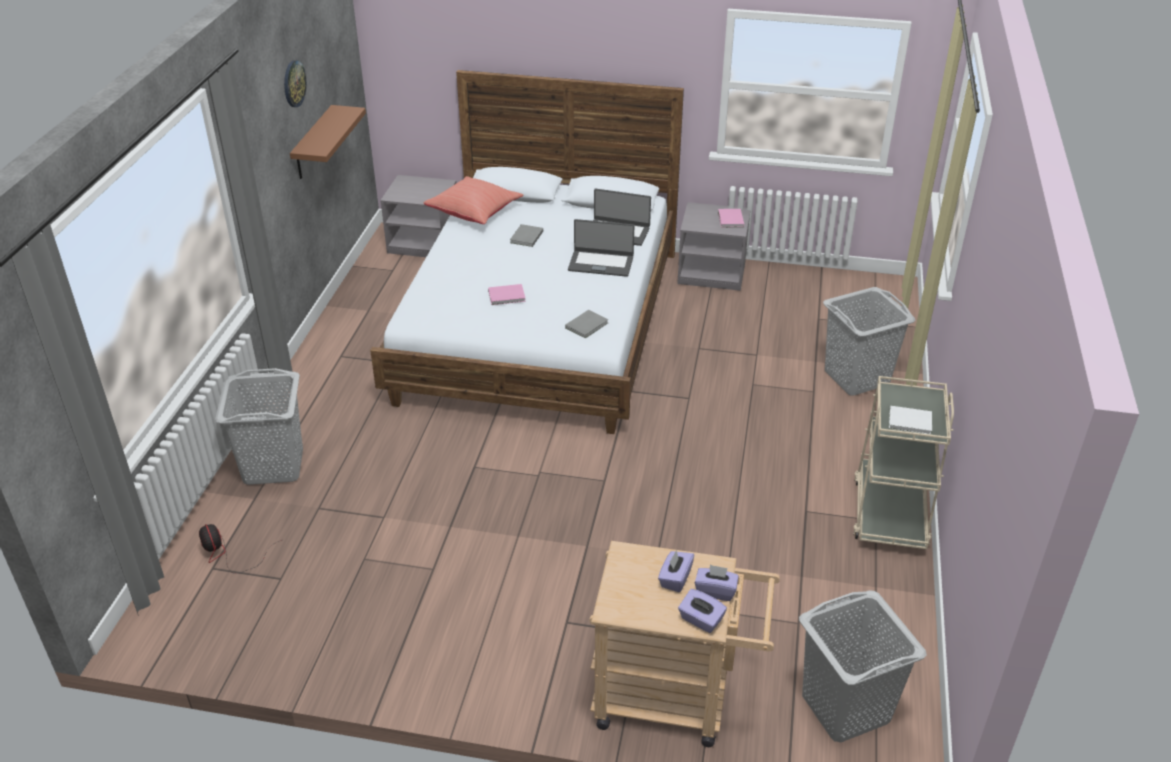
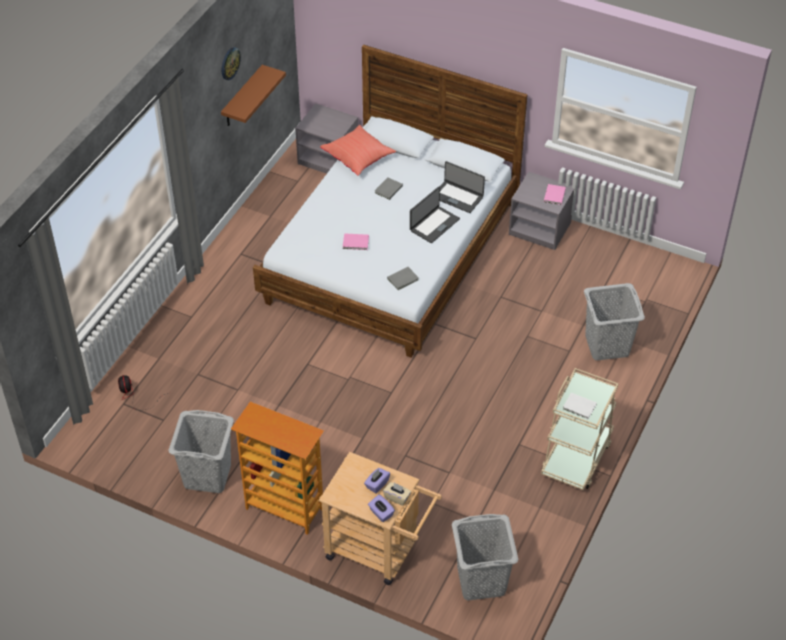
camera: 15 degrees right, 10 degrees up
grey laundry basket [215,368,303,485] -> grey laundry basket moved to [169,410,234,493]
laptop [568,219,634,277] -> laptop turned 75 degrees counterclockwise [410,187,460,243]
purple tissue box [695,564,739,601] -> beige tissue box [383,482,411,506]
none -> bookcase [231,402,324,535]

